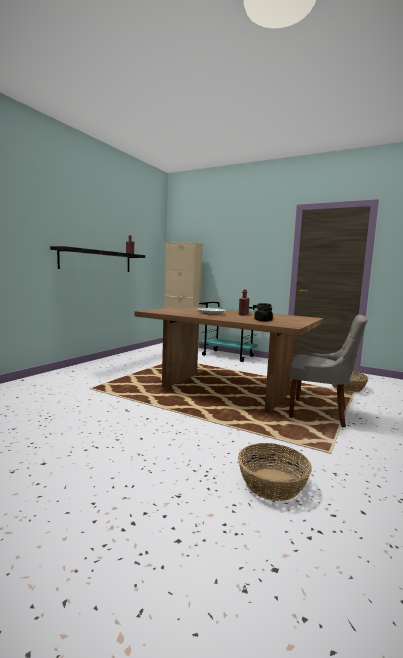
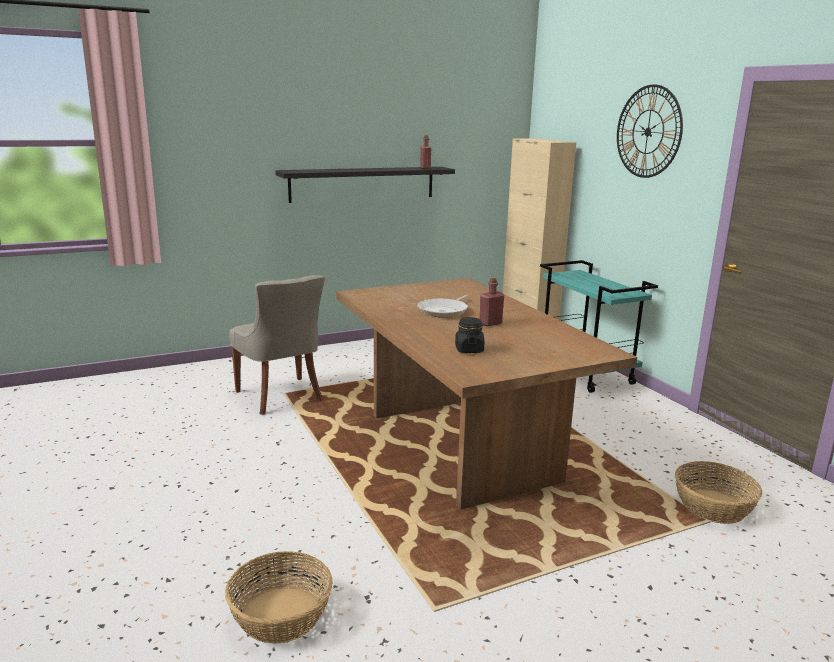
camera: 35 degrees right, 10 degrees up
grey chair [289,315,368,428] -> grey chair moved to [229,275,325,415]
none -> wall clock [617,84,683,178]

